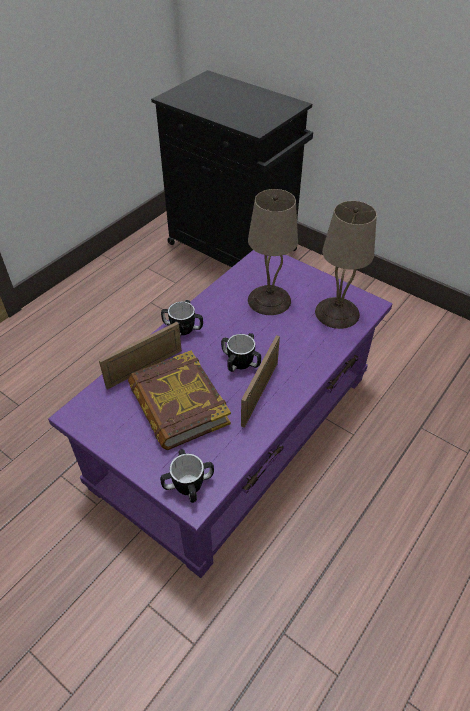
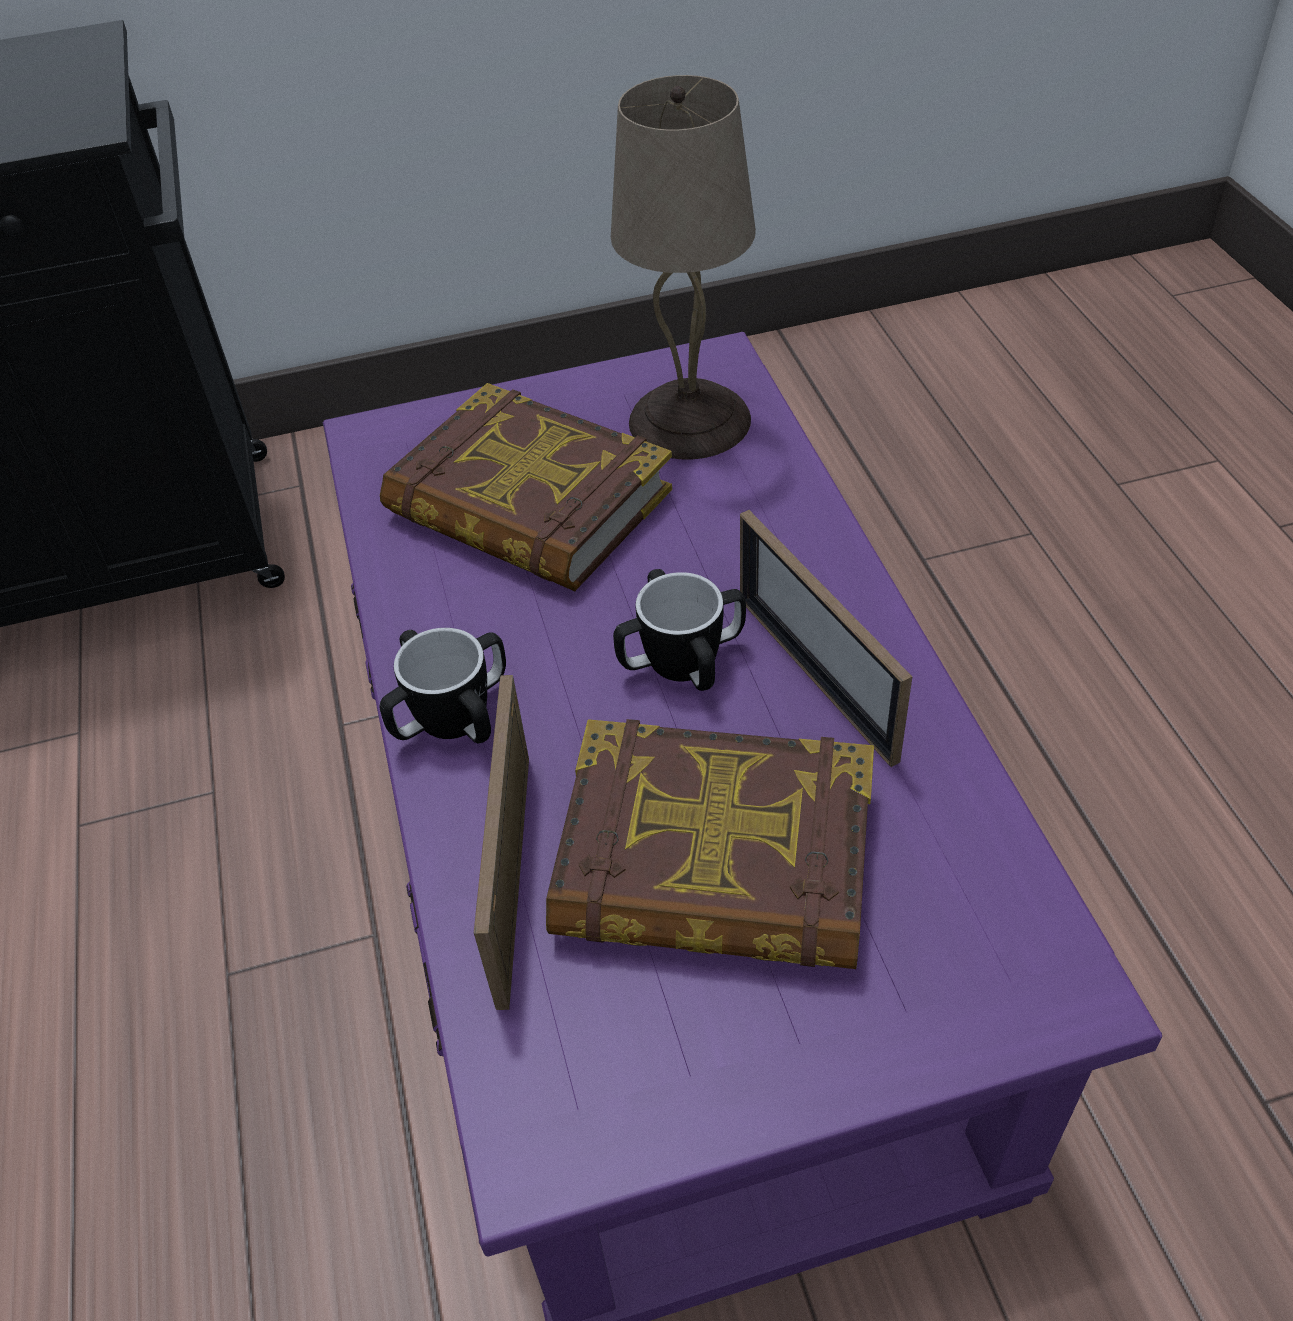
camera: 50 degrees left, 0 degrees up
mug [160,449,214,503] -> none
beige table lamp [248,189,298,315] -> book [380,383,672,591]

